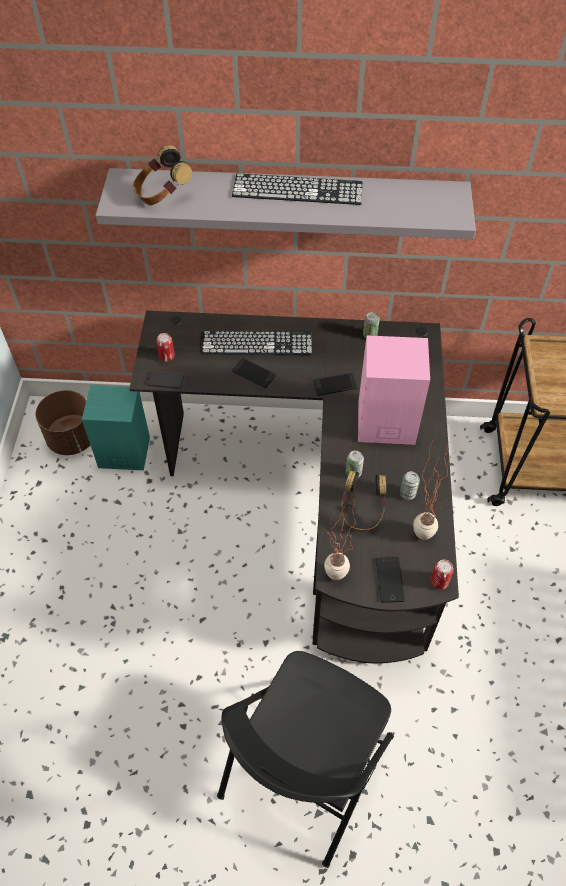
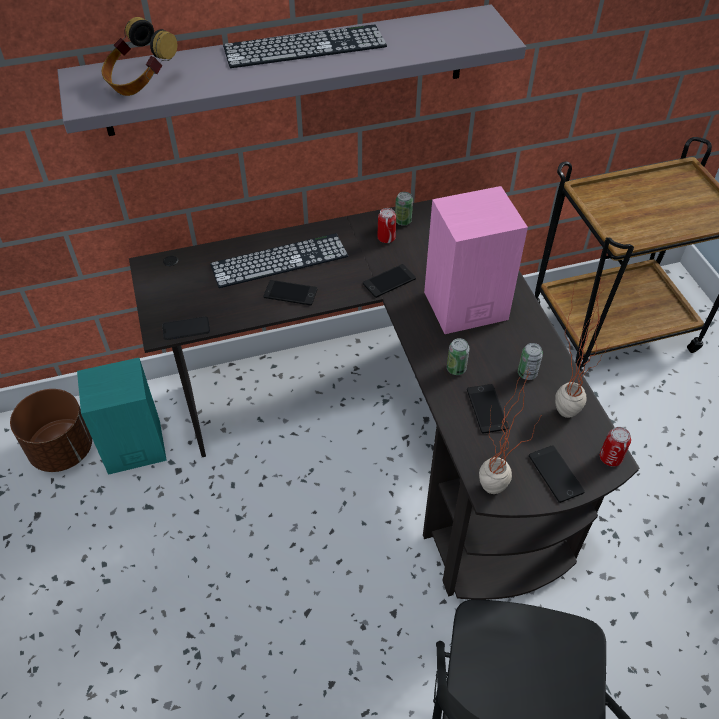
camera: 20 degrees left, 5 degrees down
can [156,333,175,361] -> can moved to [377,208,396,243]
headphones [341,471,386,530] -> phone [467,384,509,433]

